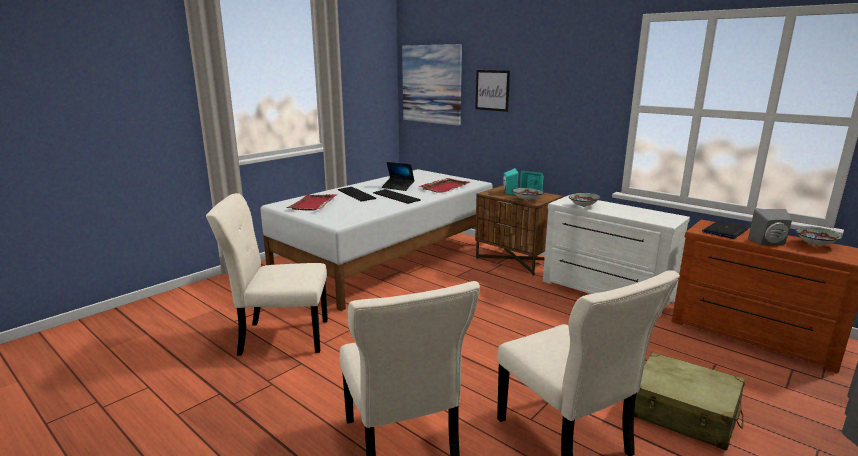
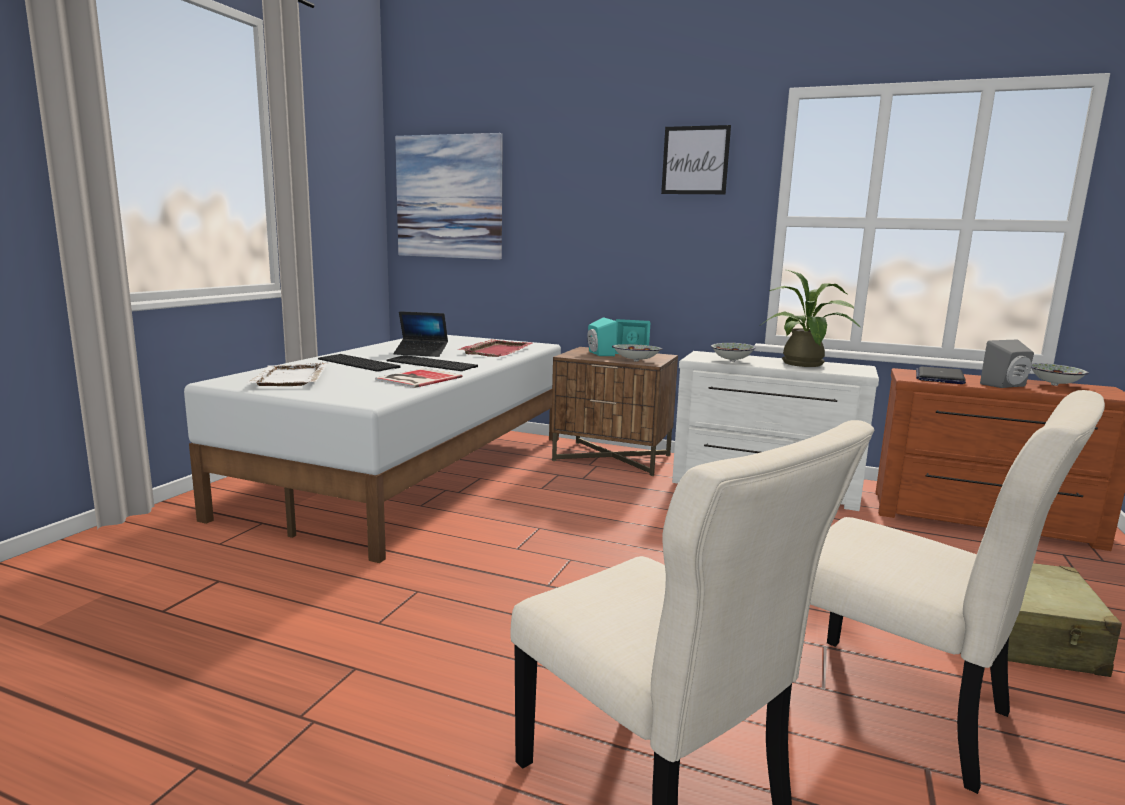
camera: 20 degrees left, 5 degrees down
beige chair [206,193,328,356] -> none
red tray [287,194,336,211] -> white tray [246,362,328,386]
picture [475,70,510,112] -> picture moved to [661,125,731,194]
none -> book [375,368,462,388]
none -> potted plant [761,270,861,367]

